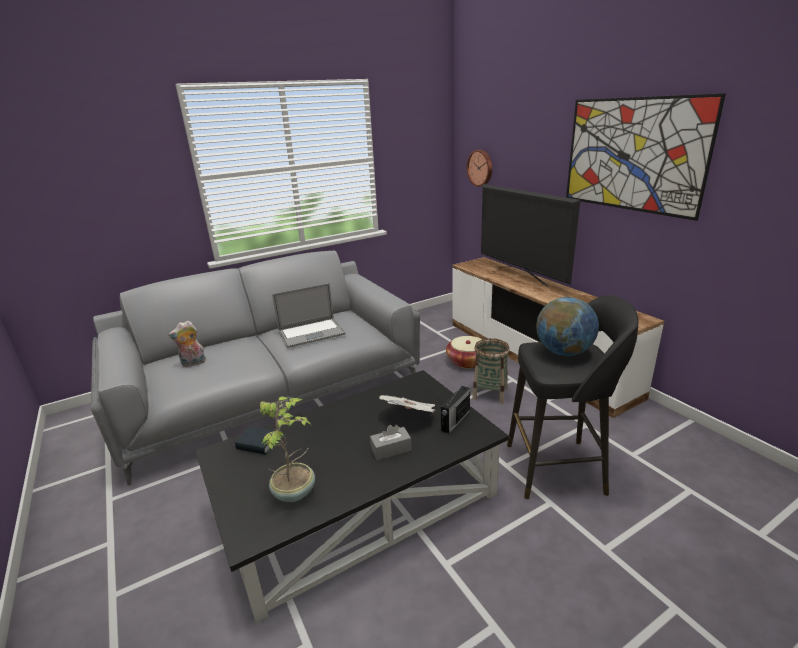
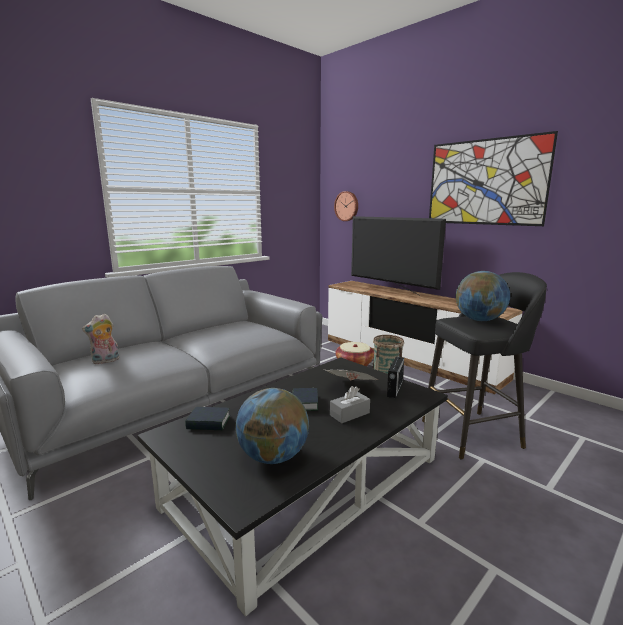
camera: 15 degrees left, 10 degrees down
potted plant [260,396,315,502] -> globe [235,388,309,464]
laptop [272,283,346,348] -> none
none -> book [292,388,318,411]

